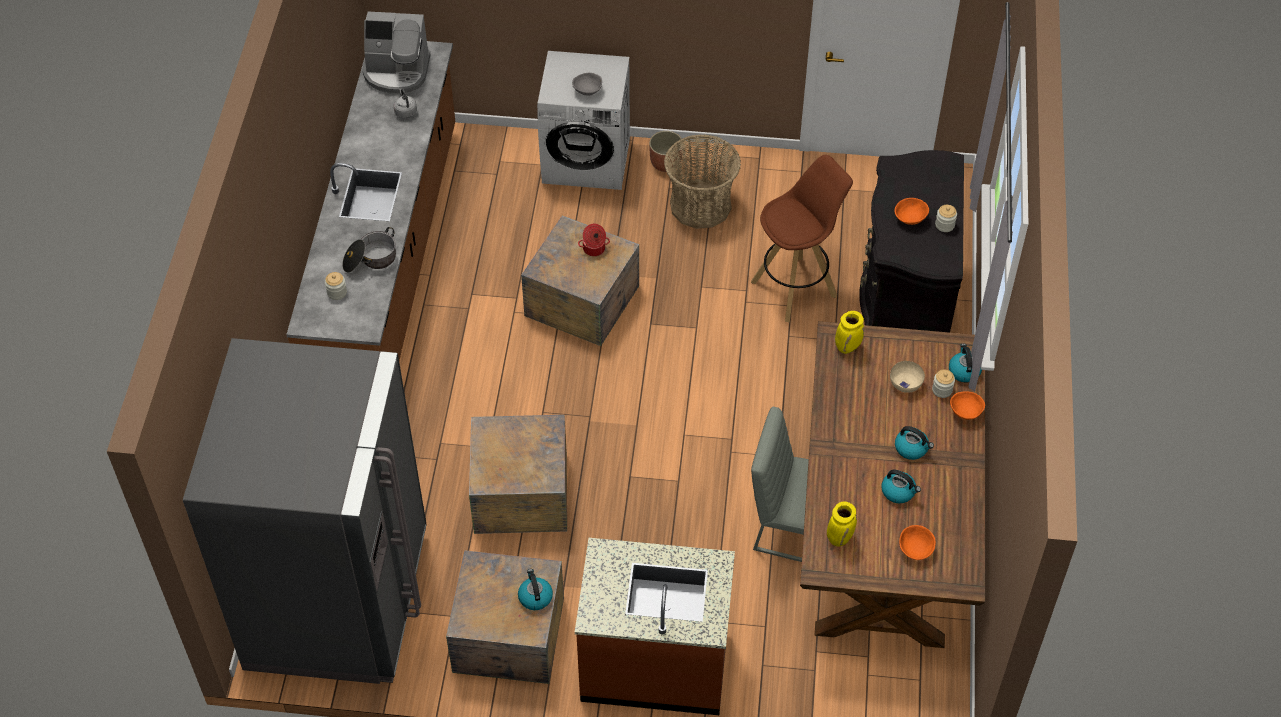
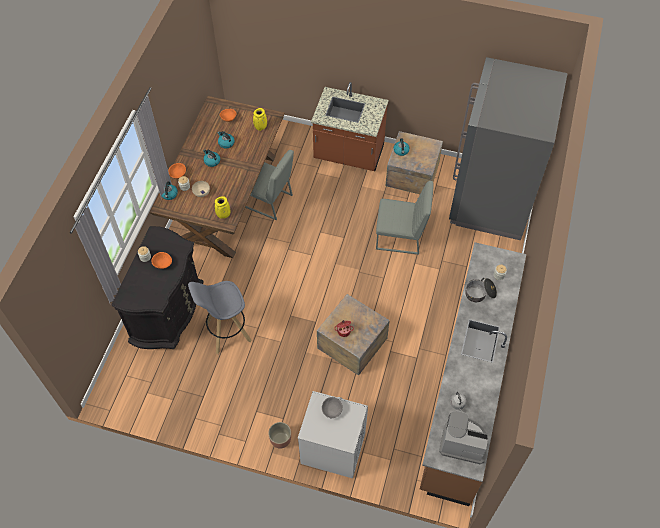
camera: 170 degrees left, 5 degrees up
crate [469,415,567,534] -> grey chair [376,181,434,255]
basket [664,134,741,229] -> none
brown stool [751,155,853,322] -> grey stool [188,281,251,354]

